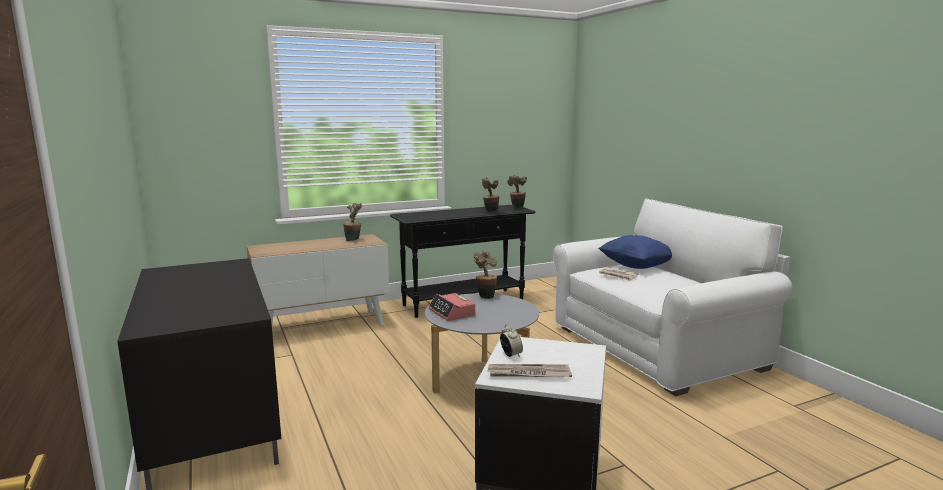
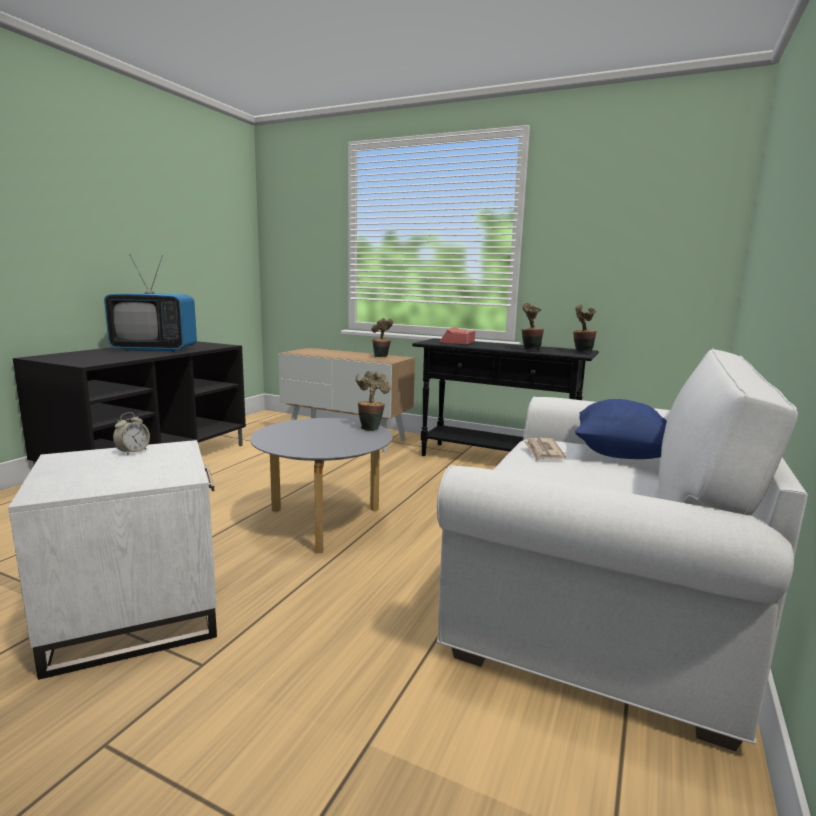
camera: 50 degrees right, 0 degrees up
alarm clock [429,293,475,321] -> alarm clock moved to [440,327,475,345]
newspaper [488,364,572,377] -> none
none -> television [104,255,197,352]

